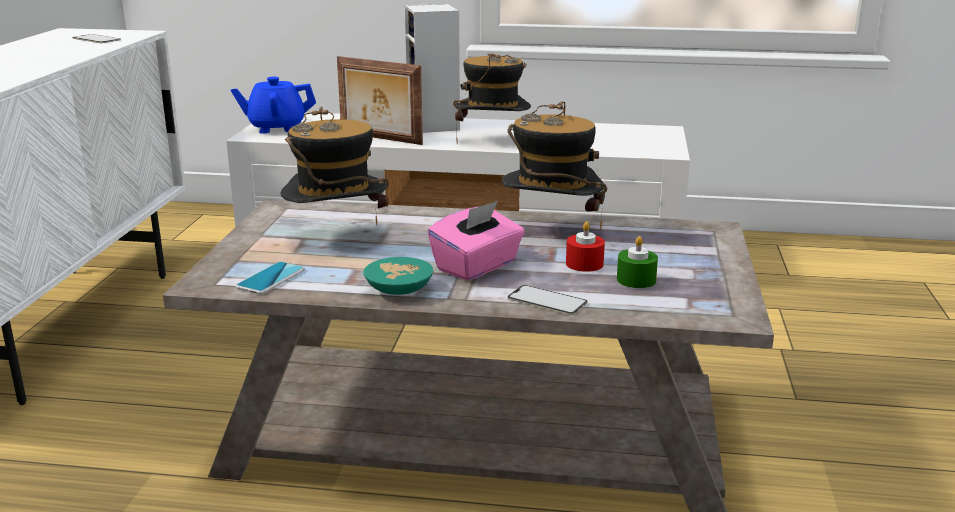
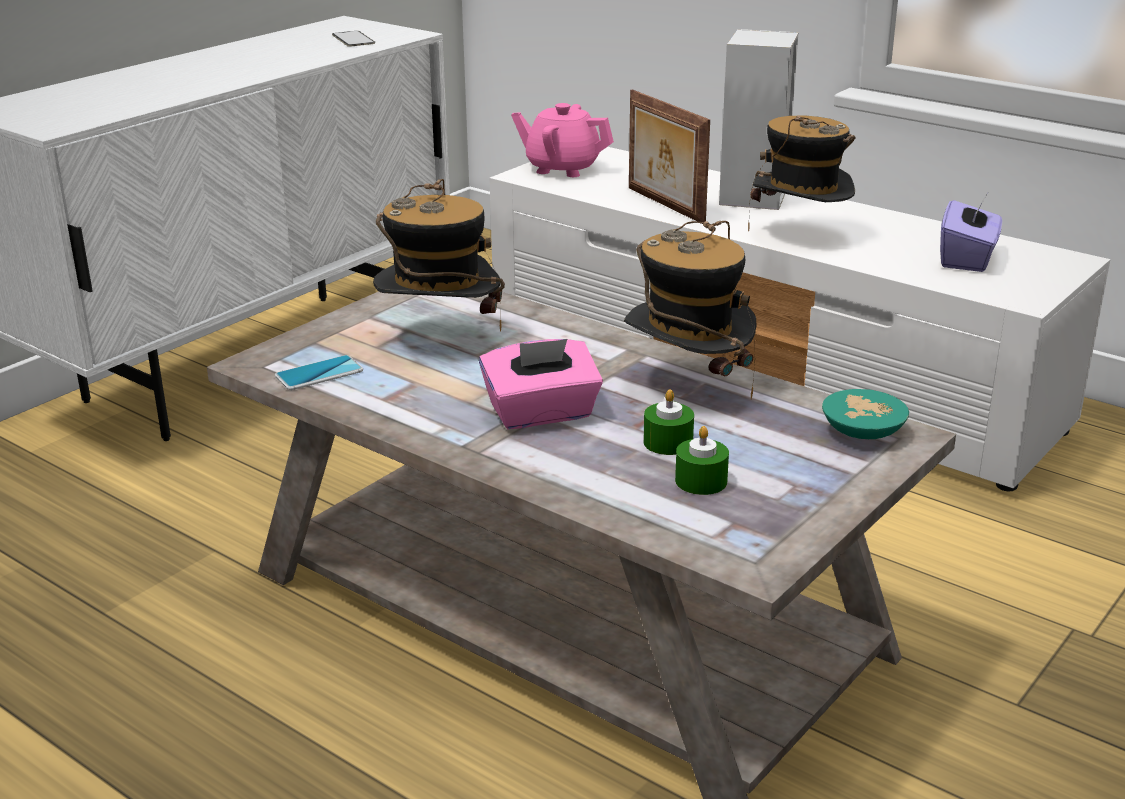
camera: 30 degrees right, 5 degrees up
blue teapot [231,77,316,133] -> pink teapot [511,103,614,177]
turquoise bowl [363,257,433,295] -> turquoise bowl moved to [822,389,909,439]
phone [508,285,587,315] -> none
red candle [566,222,605,272] -> green candle [643,389,694,455]
none -> purple tissue box [940,193,1003,272]

